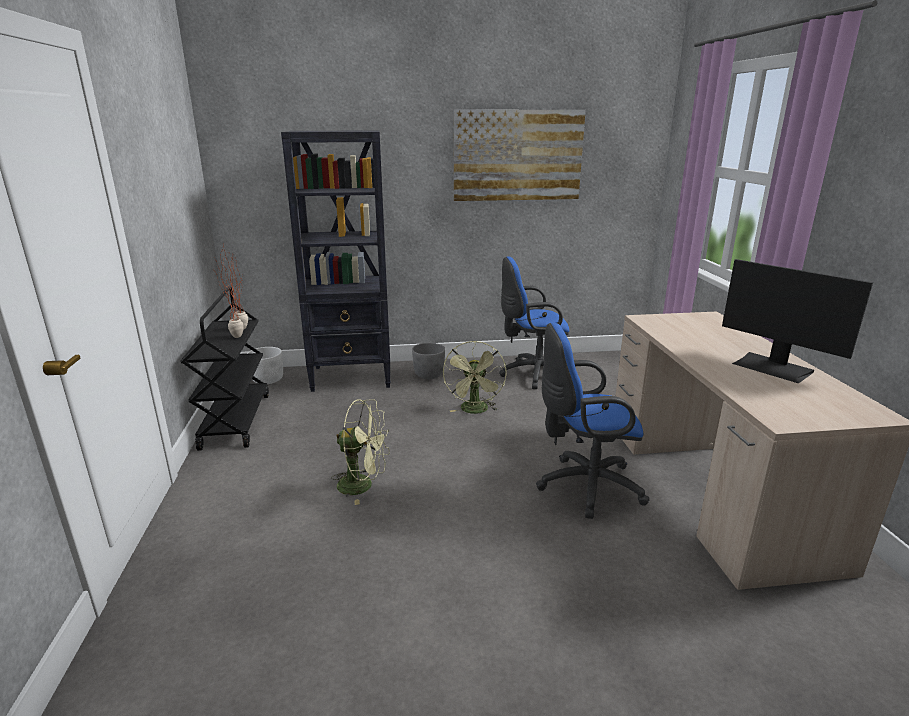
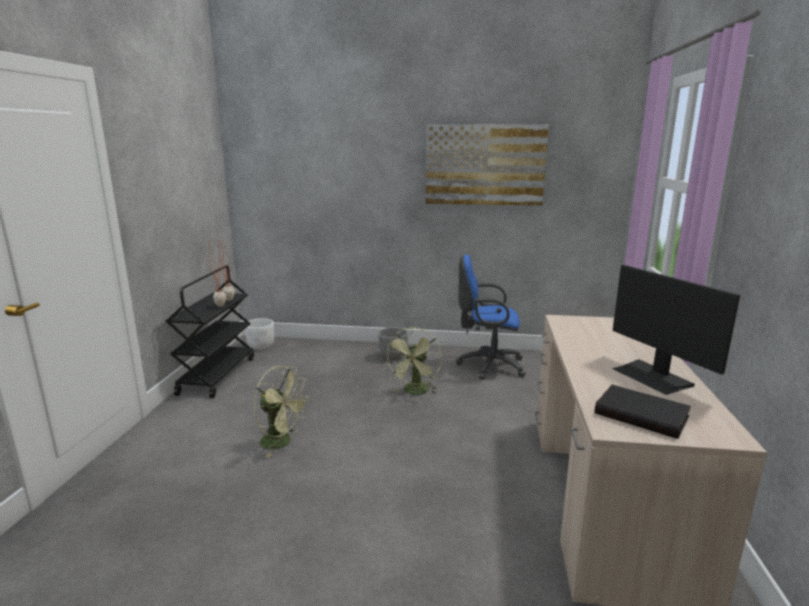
camera: 15 degrees right, 5 degrees down
black bookcase [281,131,391,392] -> none
blue office chair [536,323,650,519] -> none
none -> black book [595,385,691,439]

